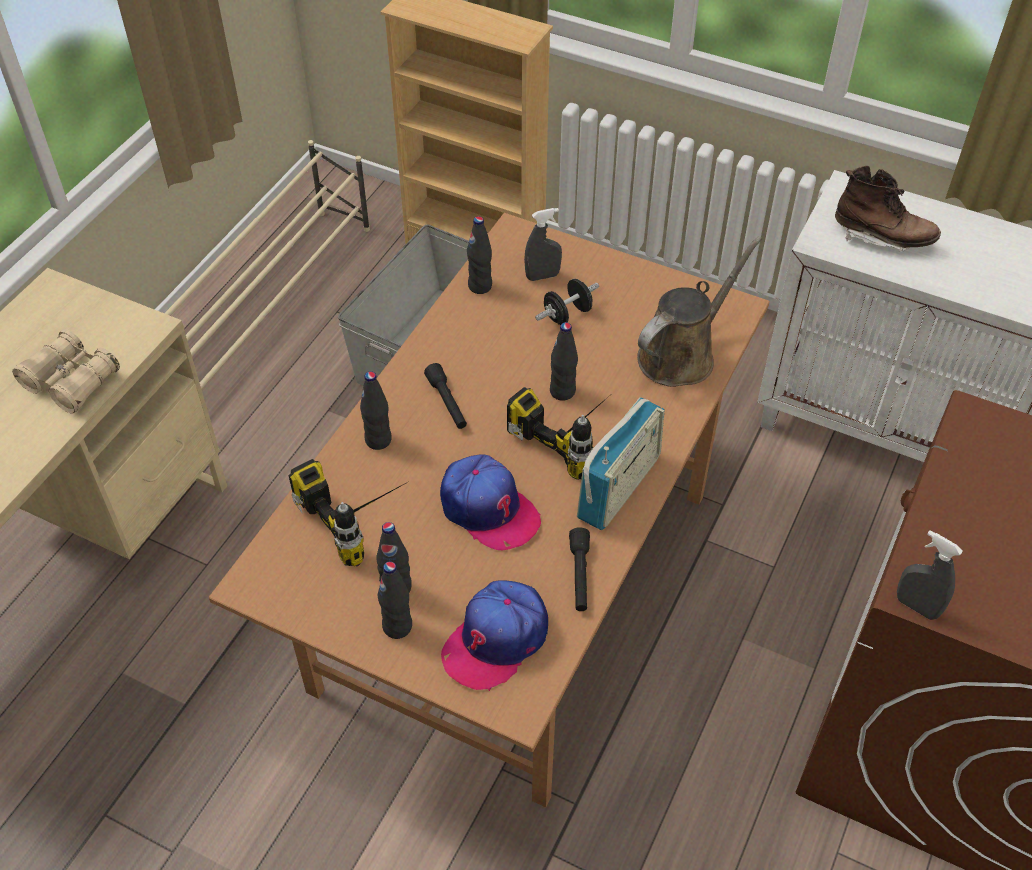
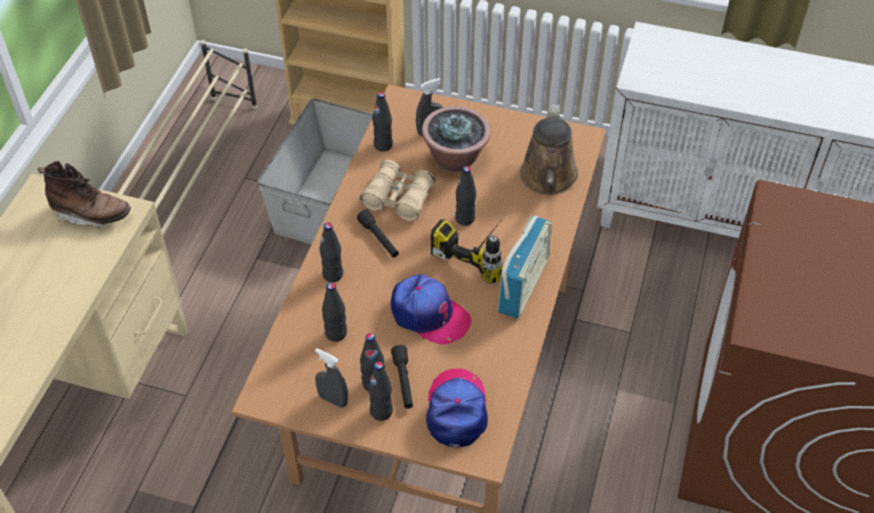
camera: 10 degrees left, 0 degrees up
beige binoculars [12,329,120,414] -> beige binoculars moved to [360,160,435,221]
power drill [289,459,408,566] -> black bottle [322,282,347,342]
cap [441,580,548,691] -> cap turned 150 degrees clockwise [426,369,488,447]
black dumbbell [535,279,599,325] -> potted plant [421,106,491,172]
black flashlight [569,527,590,611] -> black flashlight moved to [391,345,413,408]
brown watering can [637,236,762,387] -> brown watering can turned 150 degrees clockwise [520,104,578,195]
brown boot [835,166,941,252] -> brown boot moved to [38,161,131,228]
grey spray bottle [897,530,963,620] -> grey spray bottle moved to [315,348,348,408]

